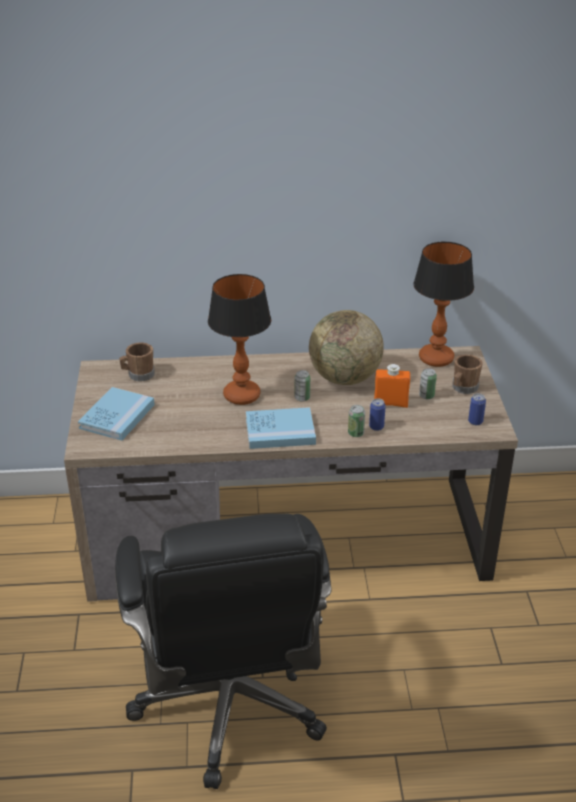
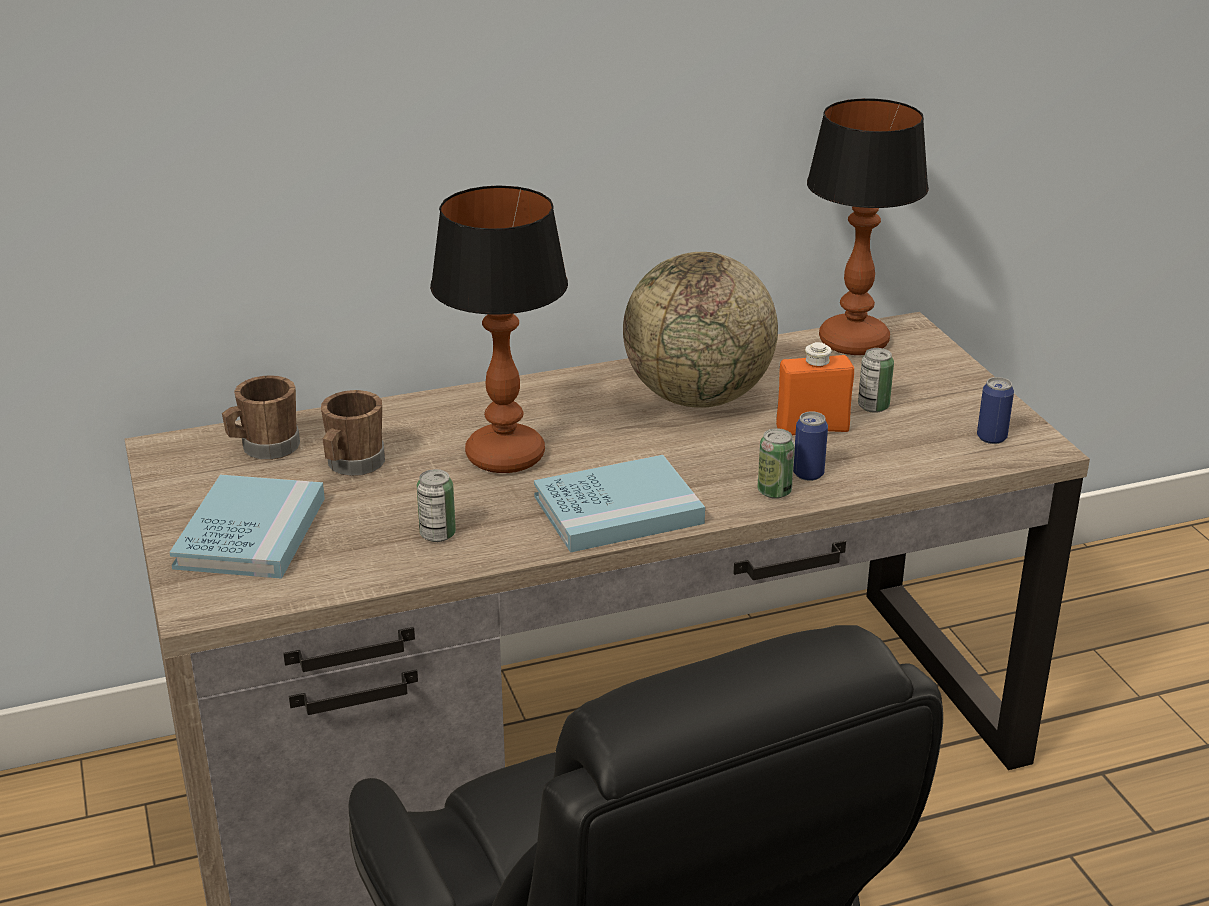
camera: 15 degrees left, 5 degrees down
can [295,370,310,402] -> can moved to [417,469,456,542]
brown mug [452,354,483,394] -> brown mug moved to [321,390,385,476]

